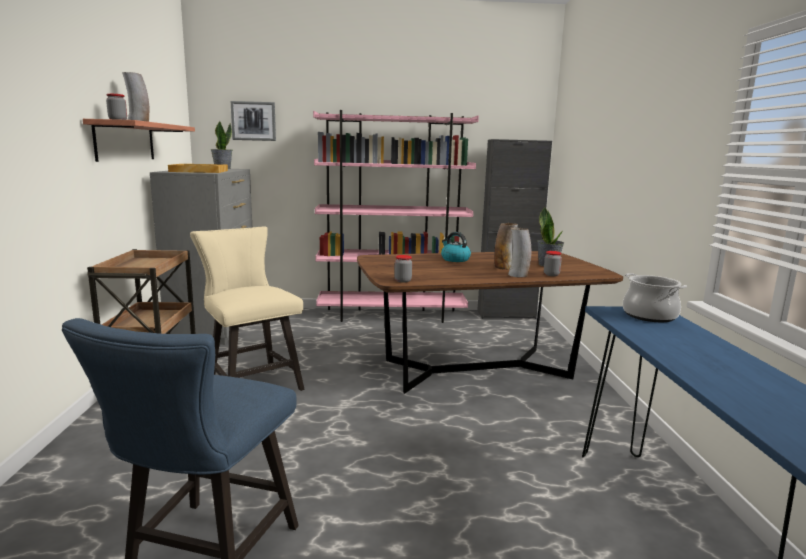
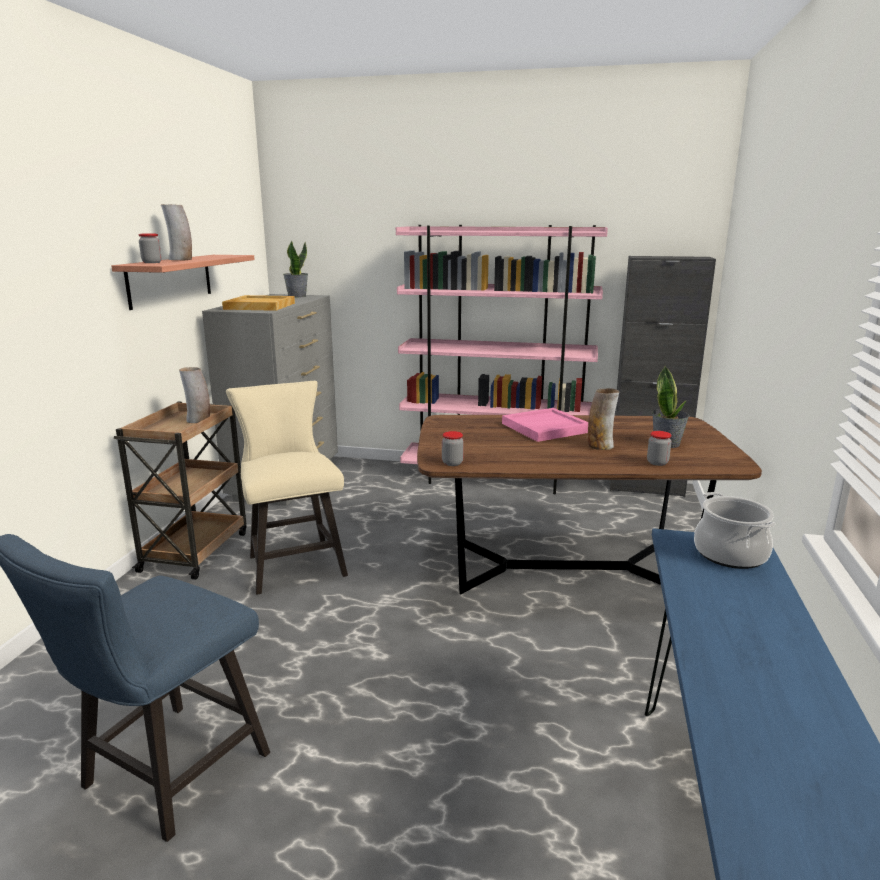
camera: 15 degrees right, 5 degrees up
picture [231,101,276,141] -> none
kettle [441,232,471,262] -> pink tray [502,408,588,442]
vase [508,228,531,277] -> vase moved to [179,367,210,423]

